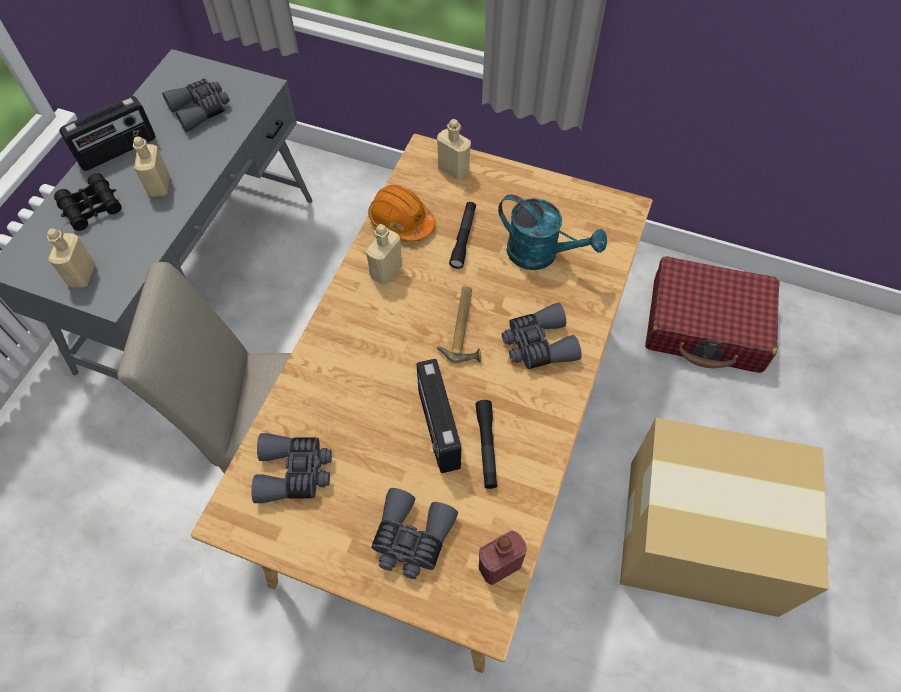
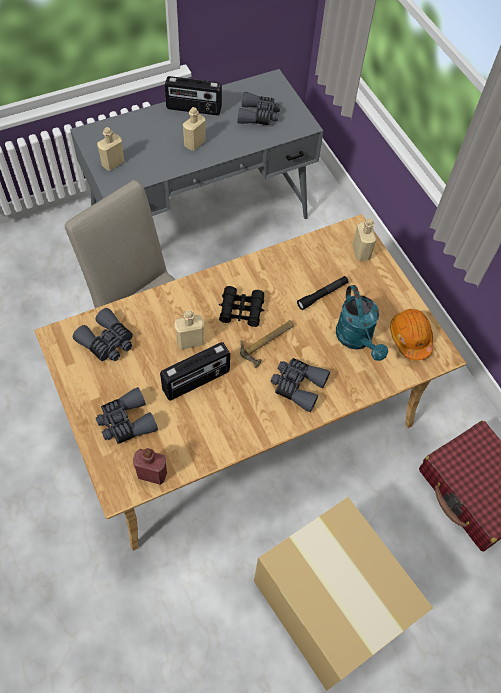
camera: 40 degrees right, 0 degrees up
black binoculars [54,173,122,231] -> black binoculars moved to [219,286,264,327]
beige bottle [366,224,402,284] -> beige bottle moved to [174,310,204,349]
orange hard hat [368,185,435,242] -> orange hard hat moved to [390,309,433,360]
radio [416,359,461,473] -> radio turned 150 degrees counterclockwise [160,342,230,400]
black flashlight [476,400,497,489] -> none

